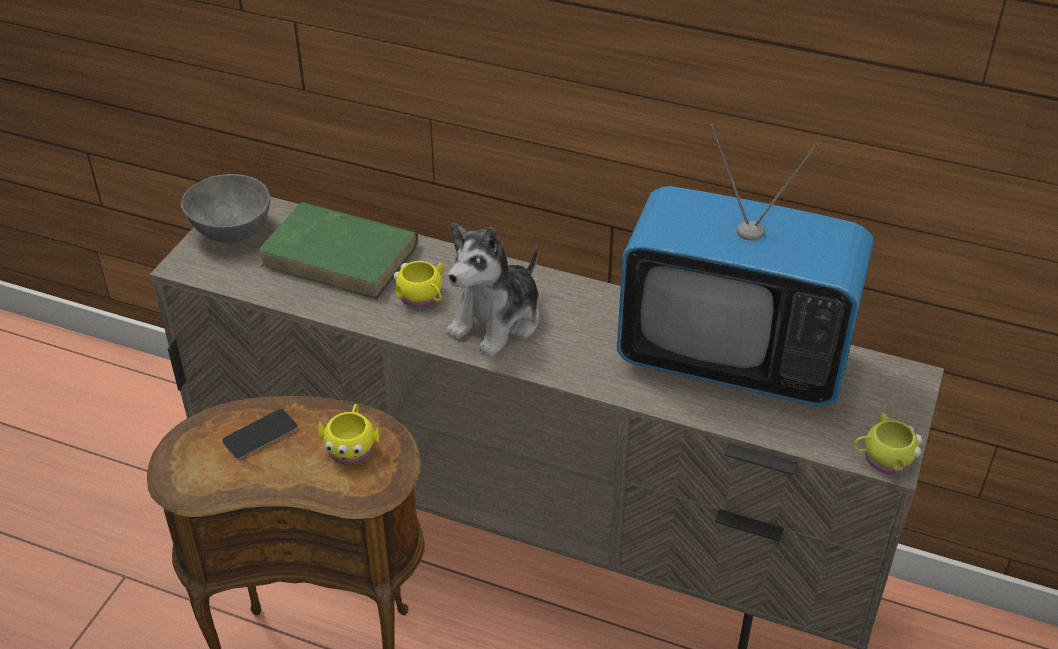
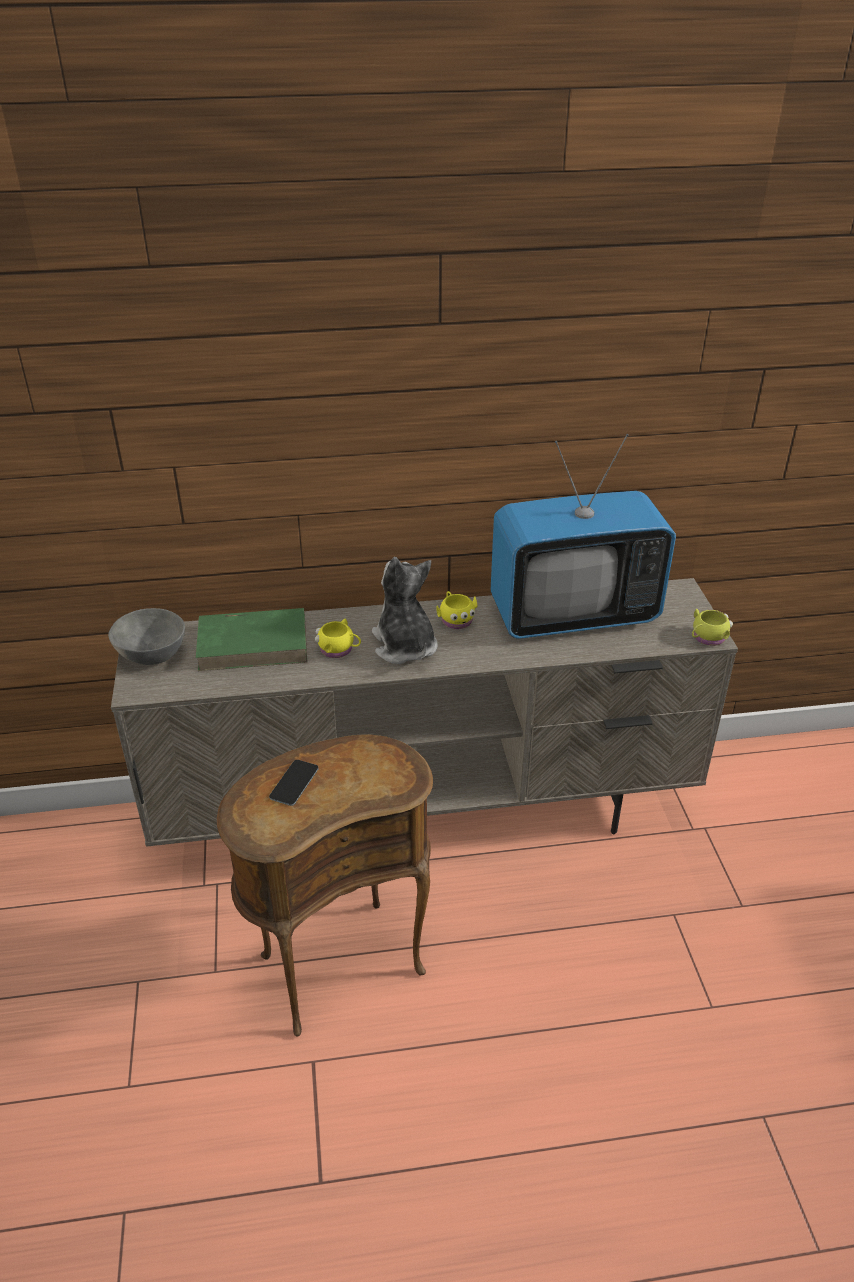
camera: 30 degrees left, 5 degrees down
yellow mug [318,404,380,465] -> yellow mug moved to [436,591,477,629]
plush toy [446,223,540,357] -> plush toy turned 150 degrees clockwise [372,557,438,664]

